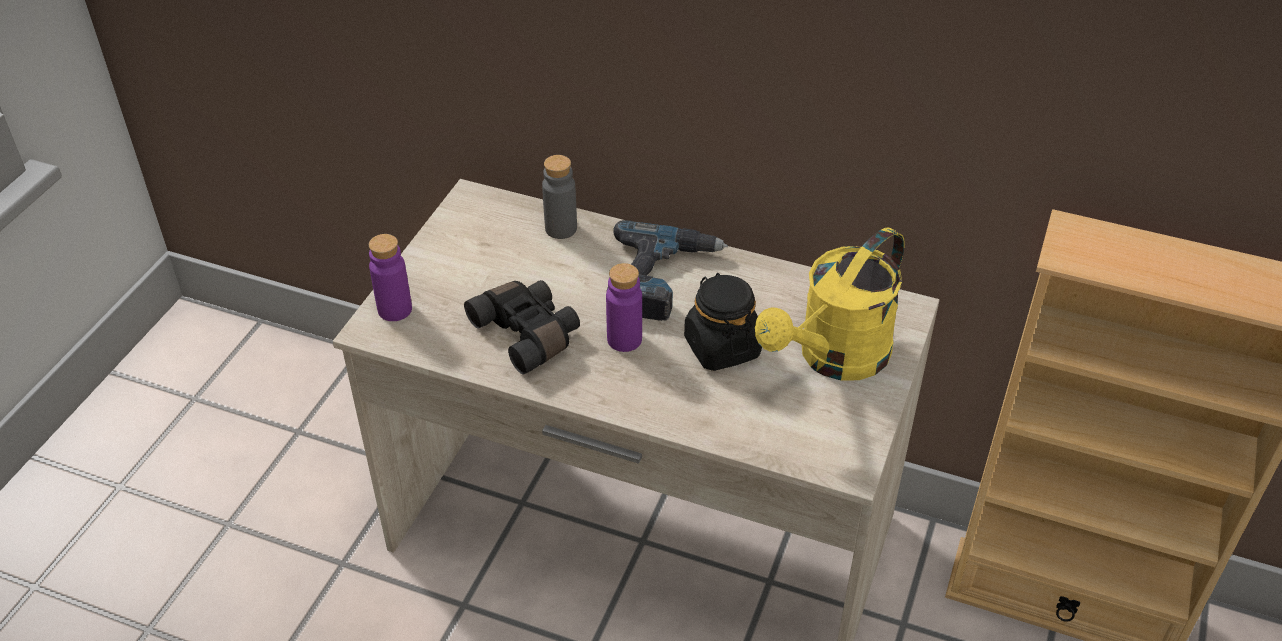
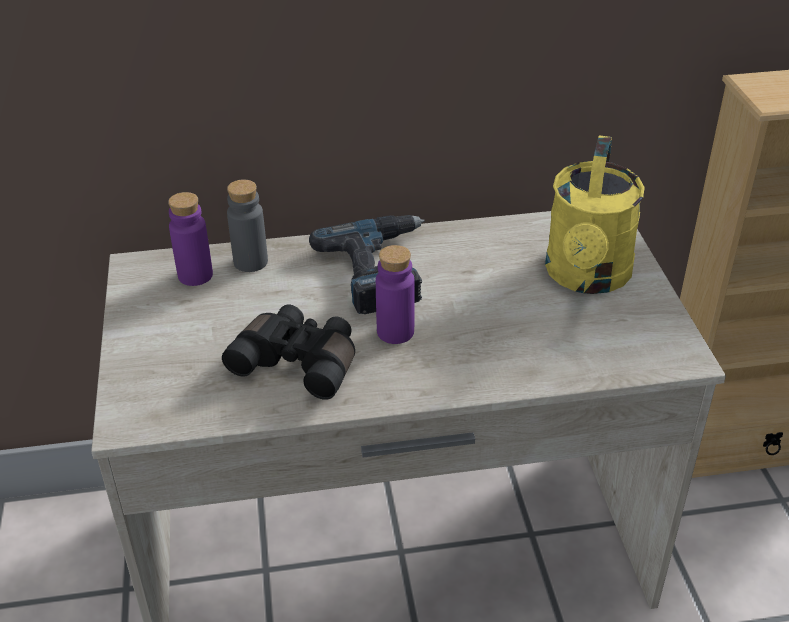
camera: 30 degrees left, 5 degrees down
purple bottle [369,234,412,321] -> purple bottle moved to [168,192,213,286]
black jar [684,273,762,371] -> none

